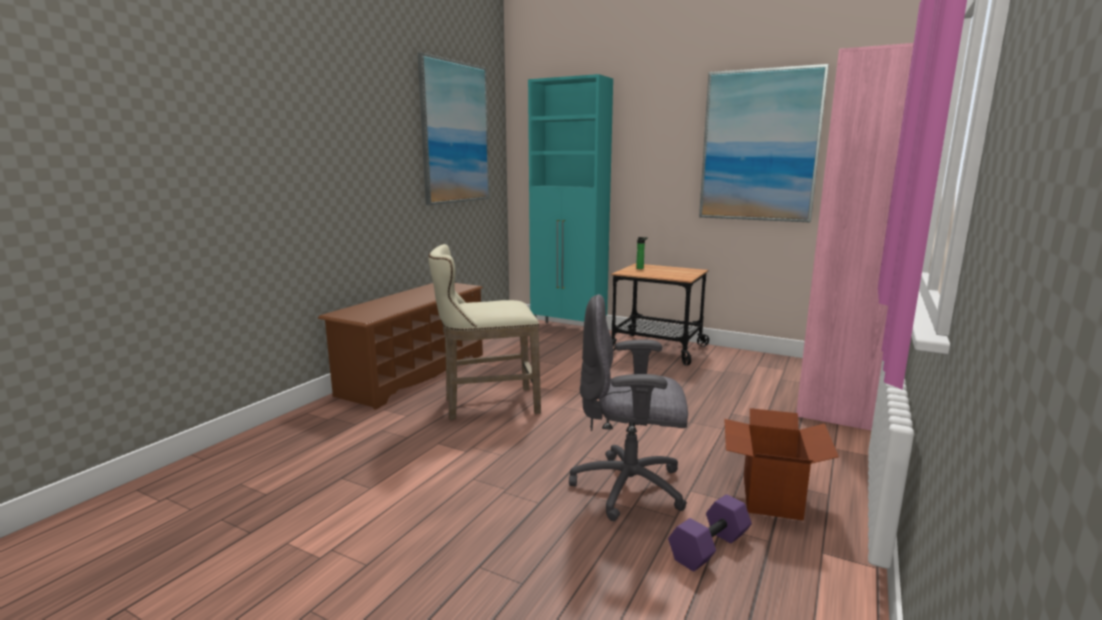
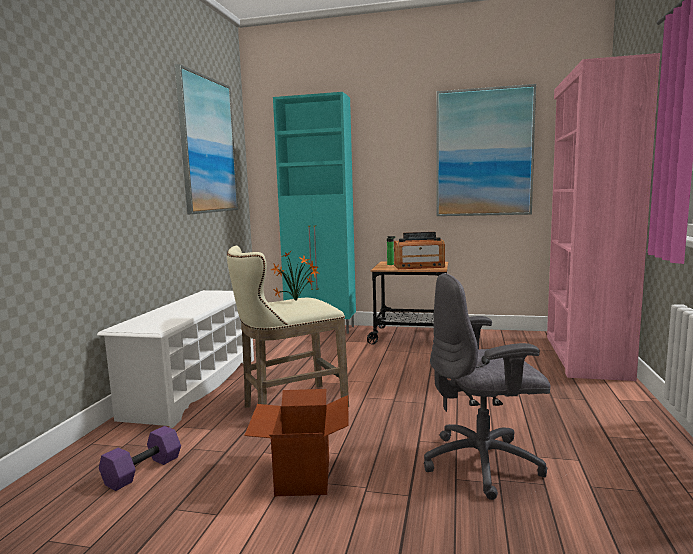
camera: 15 degrees left, 5 degrees down
brown shoe rack [318,283,483,410] -> white shoe rack [97,290,254,428]
purple dumbbell [668,494,752,572] -> purple dumbbell moved to [99,426,181,491]
cardboard box [724,408,839,521] -> cardboard box moved to [244,389,349,496]
none -> potted plant [271,251,319,301]
none -> radio [394,232,445,269]

